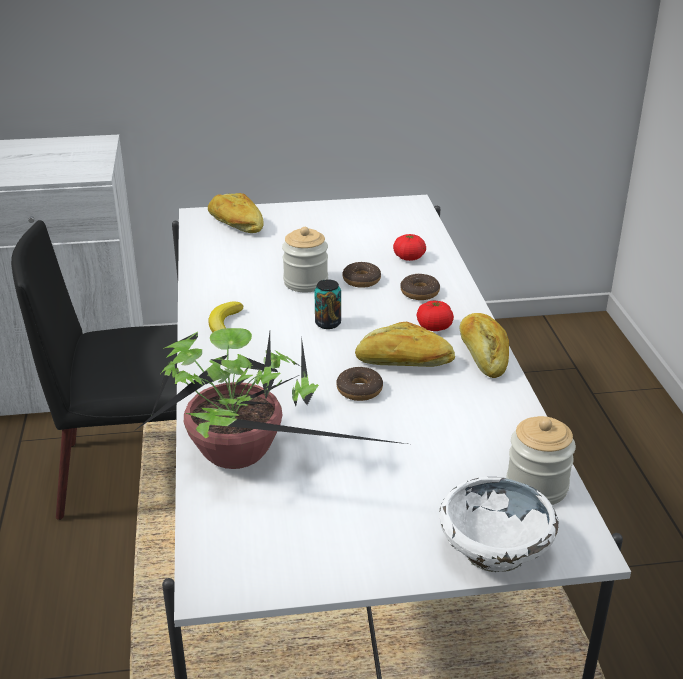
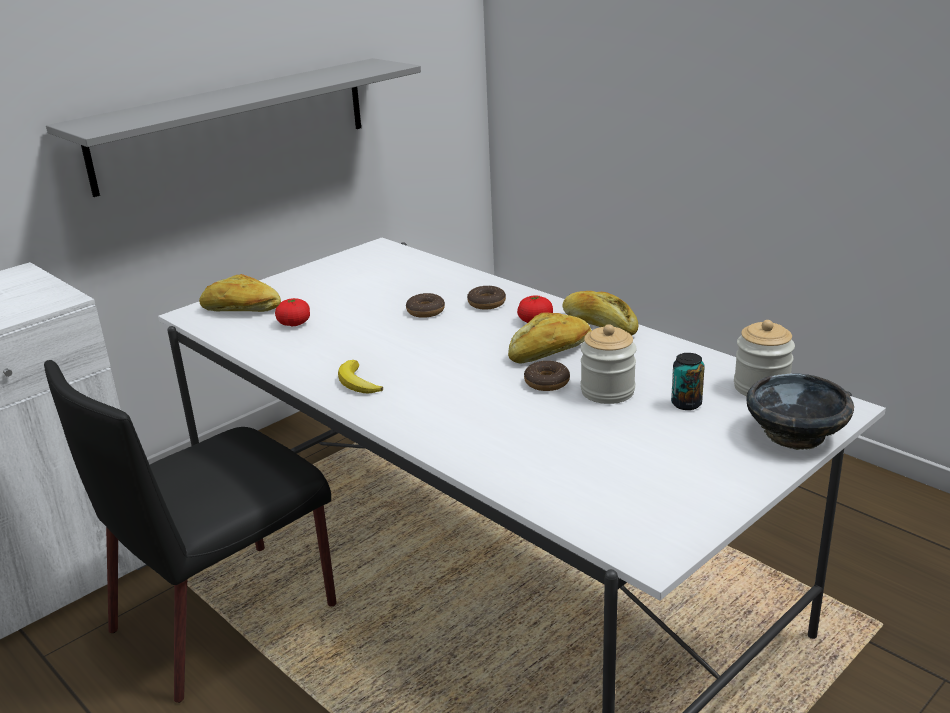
camera: 35 degrees left, 5 degrees down
potted plant [134,328,407,469] -> none
jar [282,227,328,292] -> jar moved to [581,324,637,404]
can [314,279,341,329] -> can moved to [671,353,705,410]
tomato [393,234,426,261] -> tomato moved to [275,298,310,326]
white bowl [439,477,559,572] -> black bowl [746,373,854,450]
none -> grey shelf [46,58,421,197]

